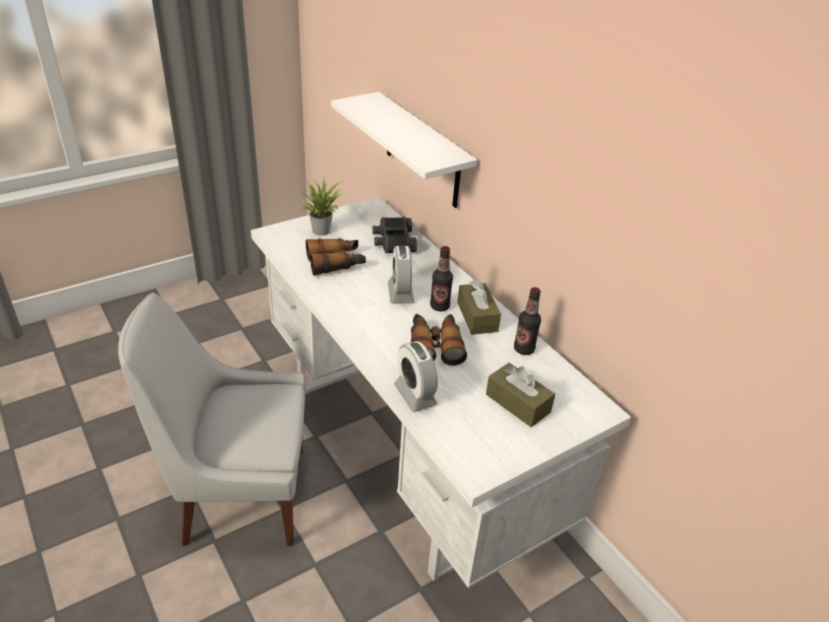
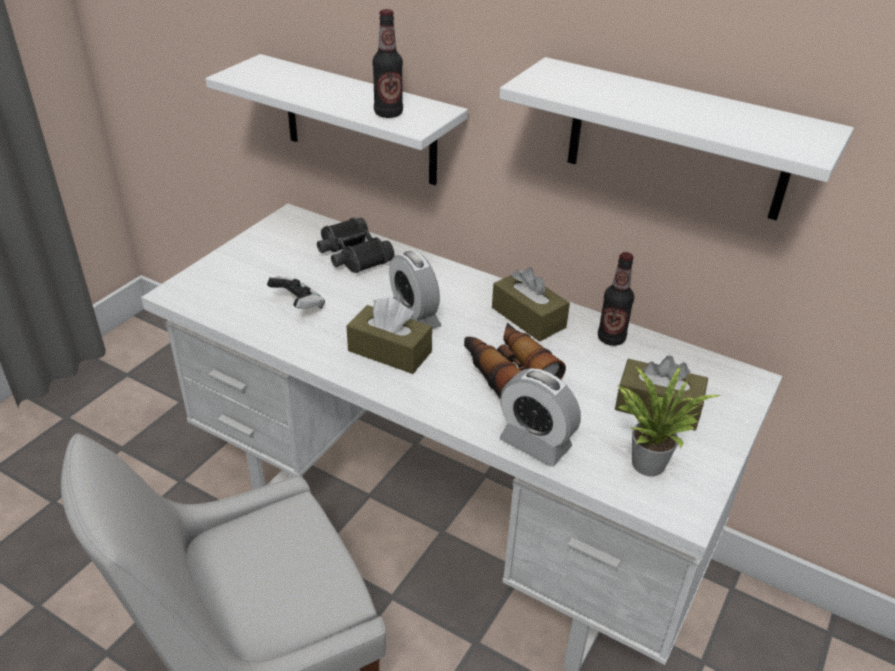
camera: 25 degrees left, 0 degrees up
potted plant [297,177,344,235] -> potted plant moved to [618,365,721,477]
binoculars [306,238,366,276] -> game controller [267,277,325,309]
bottle [430,246,453,311] -> bottle moved to [372,9,403,118]
none -> brown tissue box [346,297,432,374]
none -> white shelf [499,57,854,220]

